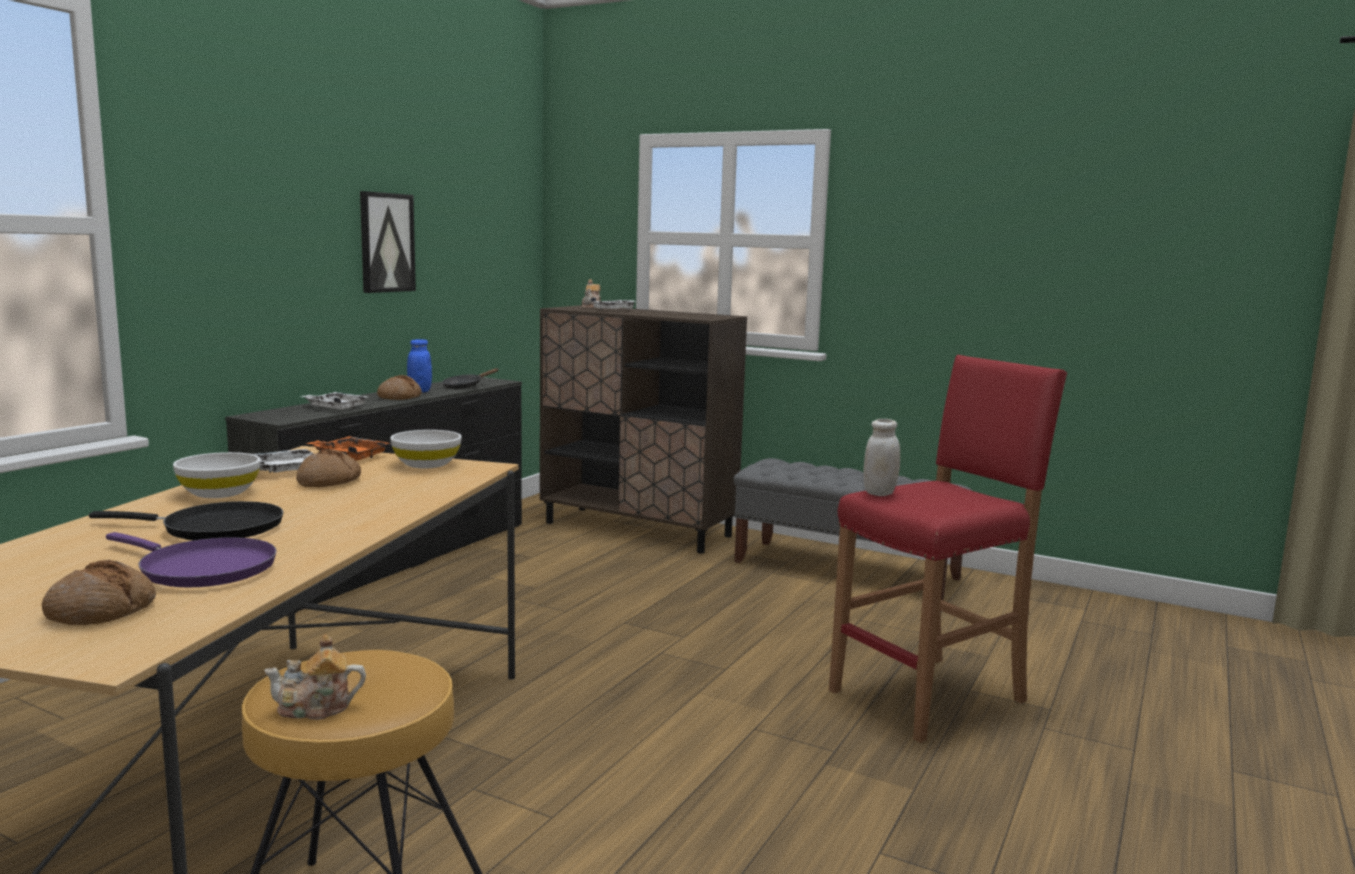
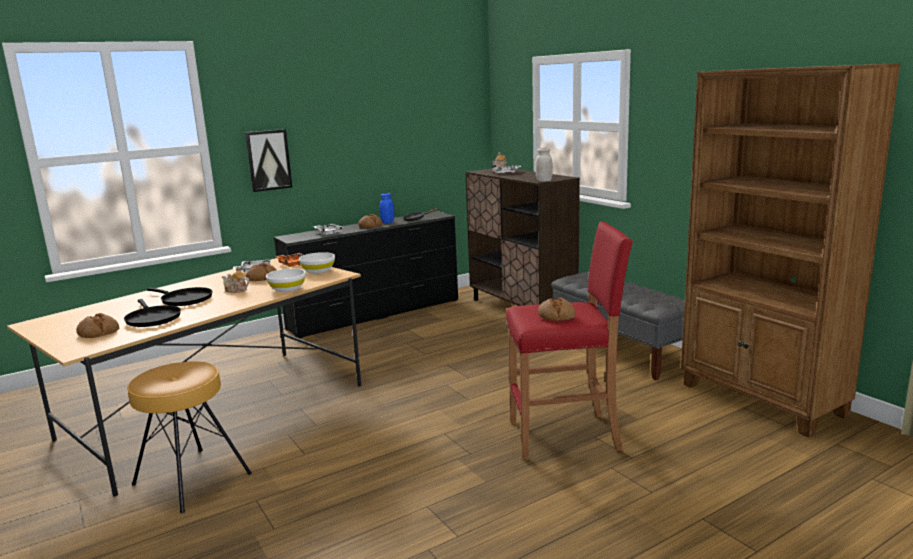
camera: 30 degrees right, 5 degrees up
purple frying pan [106,532,277,587] -> black frying pan [124,299,181,327]
white bowl [173,452,261,498] -> white bowl moved to [266,268,306,292]
teapot [264,634,366,720] -> teapot moved to [222,267,250,293]
picture [360,191,416,293] -> picture moved to [245,129,292,192]
white jar [863,419,900,496] -> white jar moved to [535,148,553,182]
none -> bread [538,297,576,321]
none -> brown bookcase [681,63,901,437]

